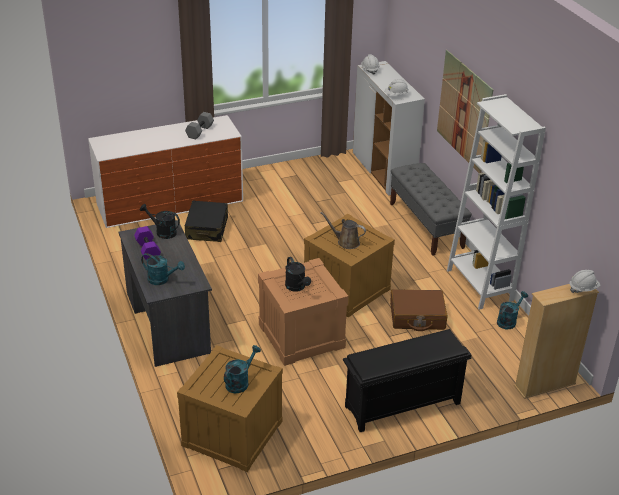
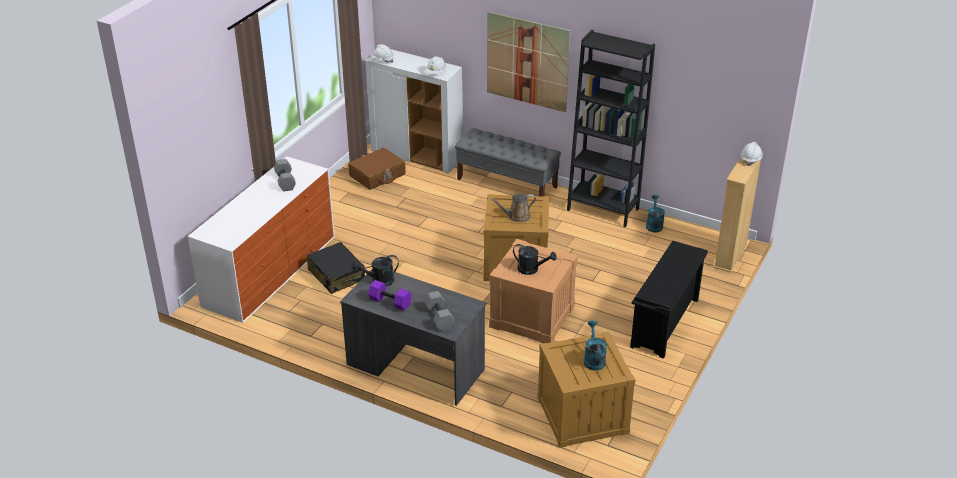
camera: 40 degrees left, 0 degrees up
turquoise watering can [141,253,185,285] -> grey dumbbell [424,291,455,331]
brown suitcase [390,289,447,331] -> brown suitcase moved to [348,148,406,190]
white bookcase [447,94,546,310] -> black bookcase [567,30,655,227]

